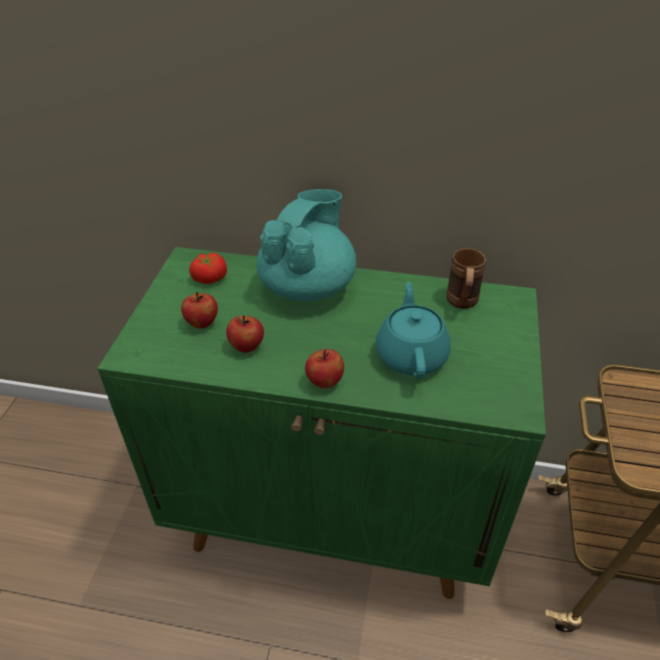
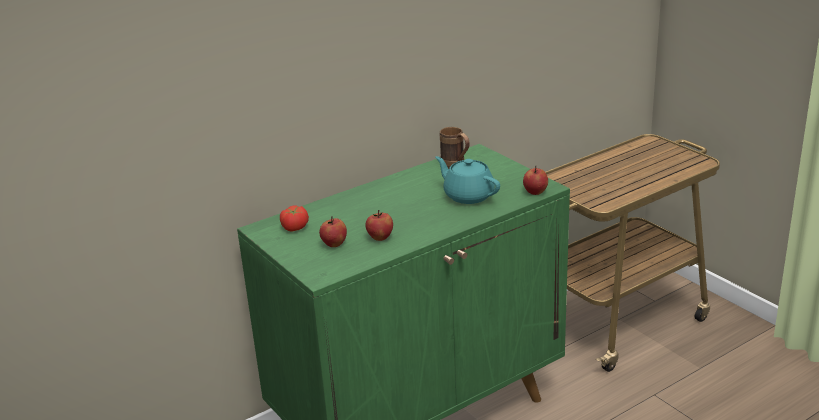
camera: 45 degrees left, 15 degrees down
turquoise teapot [257,189,356,302] -> none
apple [305,349,344,389] -> apple moved to [523,166,548,195]

